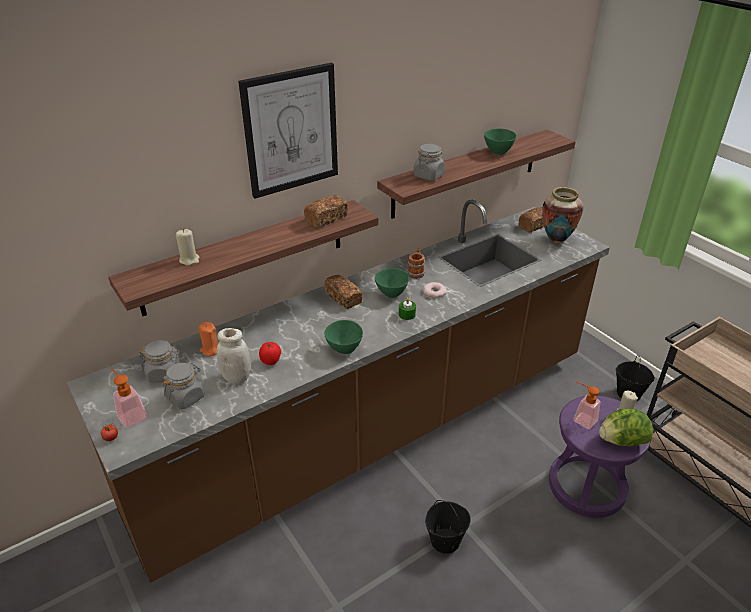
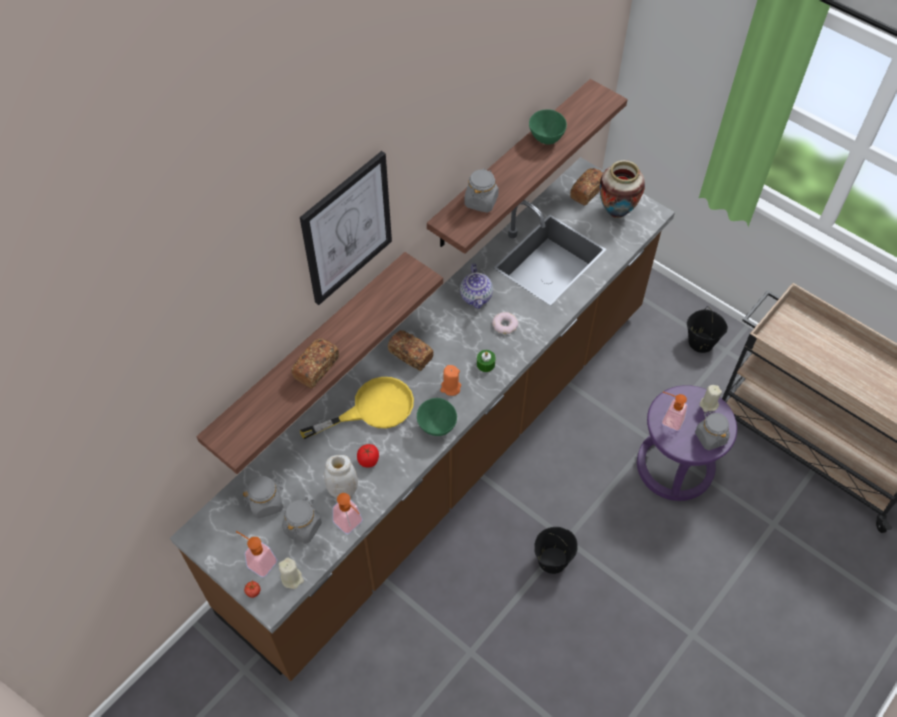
camera: 15 degrees left, 20 degrees up
beige candle [176,229,199,266] -> beige candle moved to [279,557,304,589]
orange candle [198,322,218,356] -> orange candle moved to [440,365,461,396]
bread [304,195,348,228] -> bread moved to [291,338,339,388]
green bowl [375,268,409,298] -> none
mug [407,247,425,279] -> teapot [460,263,493,309]
lettuce [599,408,653,447] -> grey jar [695,411,730,450]
none -> yellow frying pan [300,377,414,439]
none -> soap dispenser [333,493,363,534]

